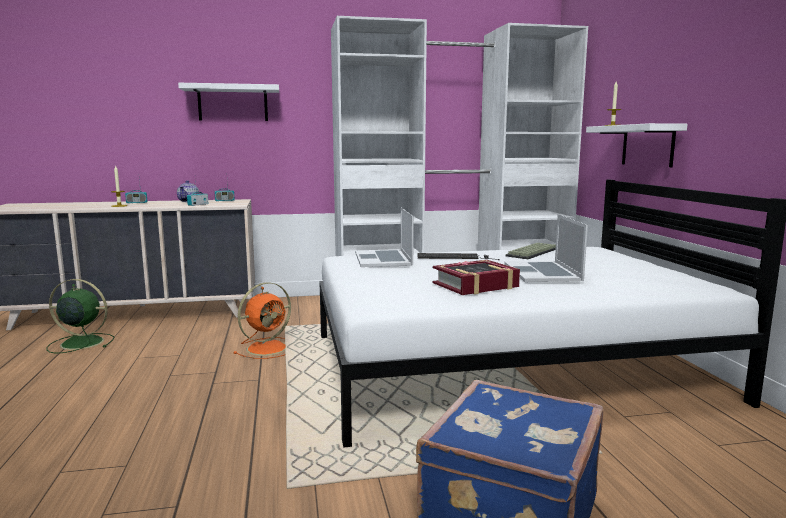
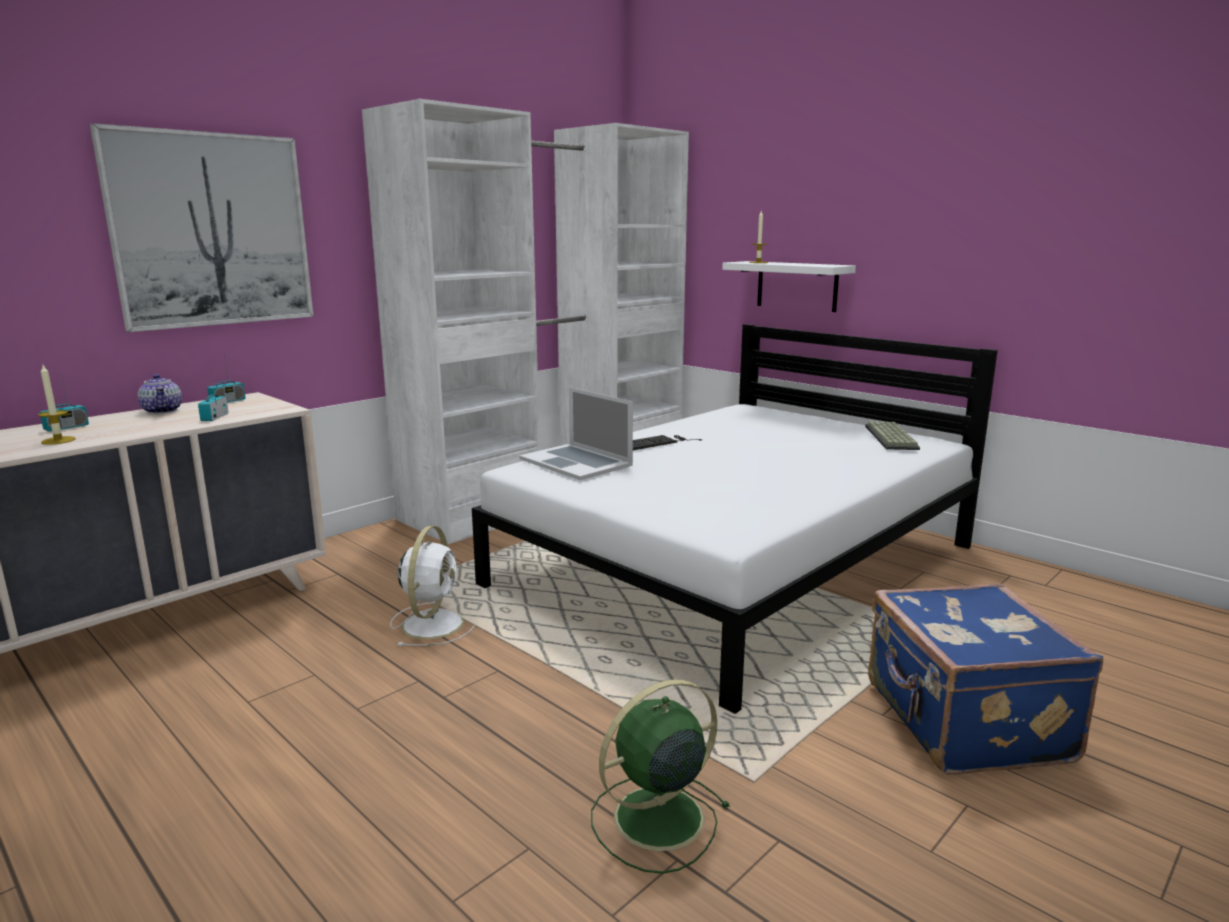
camera: 35 degrees left, 5 degrees up
green fan [47,279,114,353] -> green fan moved to [591,679,731,874]
white shelf [178,83,279,121] -> picture [90,123,314,332]
orange fan [233,282,291,359] -> white fan [390,526,475,646]
book [432,260,520,295] -> none
laptop [504,214,588,282] -> none
keyboard [506,243,556,259] -> keyboard moved to [865,421,920,450]

